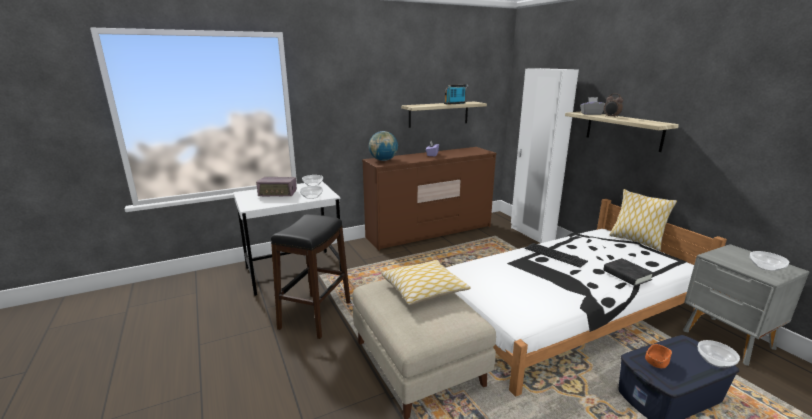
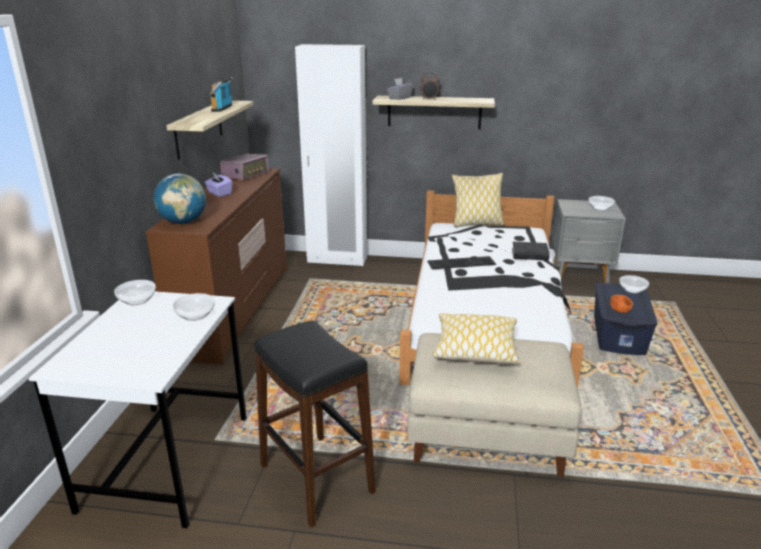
camera: 55 degrees left, 5 degrees up
radio [256,177,297,196] -> radio moved to [220,154,269,180]

